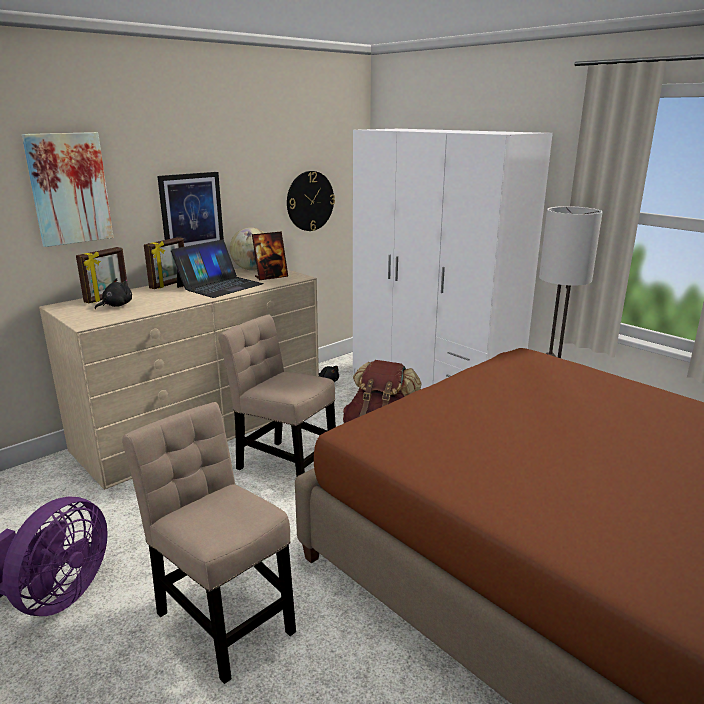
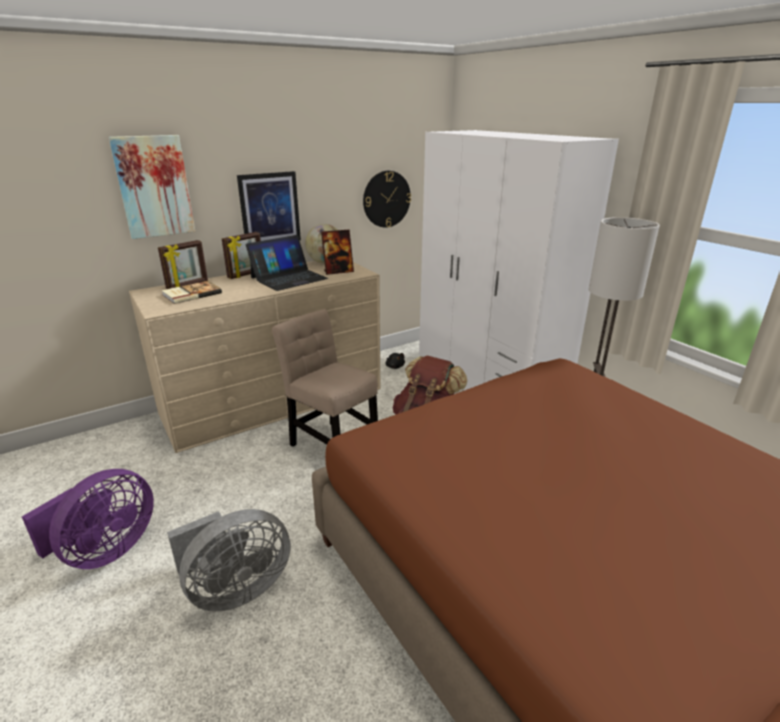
camera: 10 degrees right, 5 degrees up
black plush toy [95,278,132,309] -> book [161,281,222,304]
beige chair [122,402,296,684] -> grey fan [167,509,291,611]

